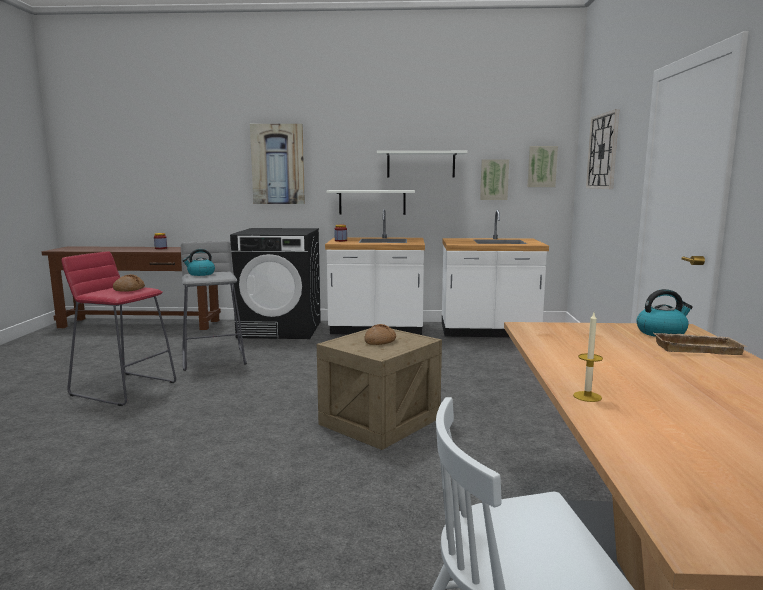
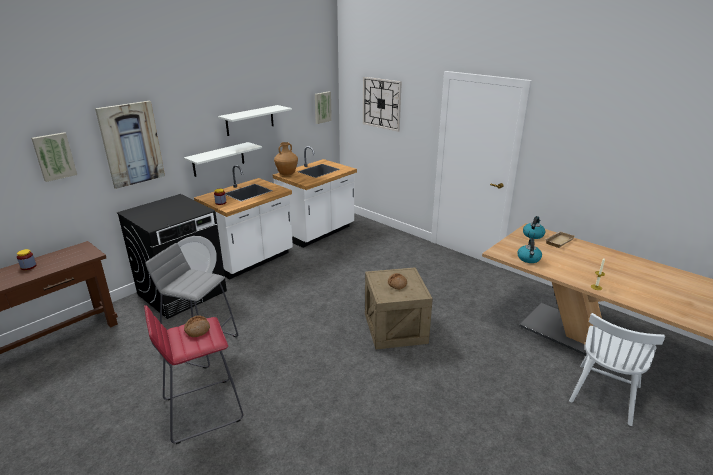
camera: 50 degrees left, 15 degrees up
kettle [182,249,215,276] -> kettle moved to [517,238,542,263]
picture [480,159,509,200] -> picture moved to [31,132,77,182]
none -> brown vase [274,142,298,176]

